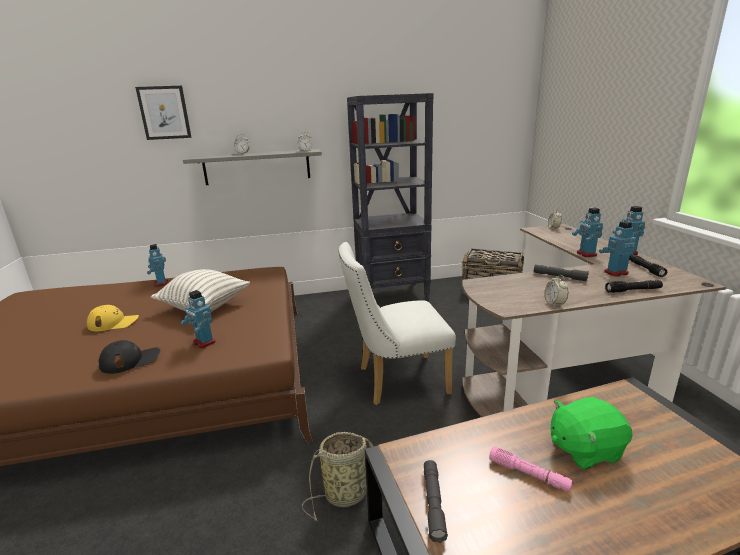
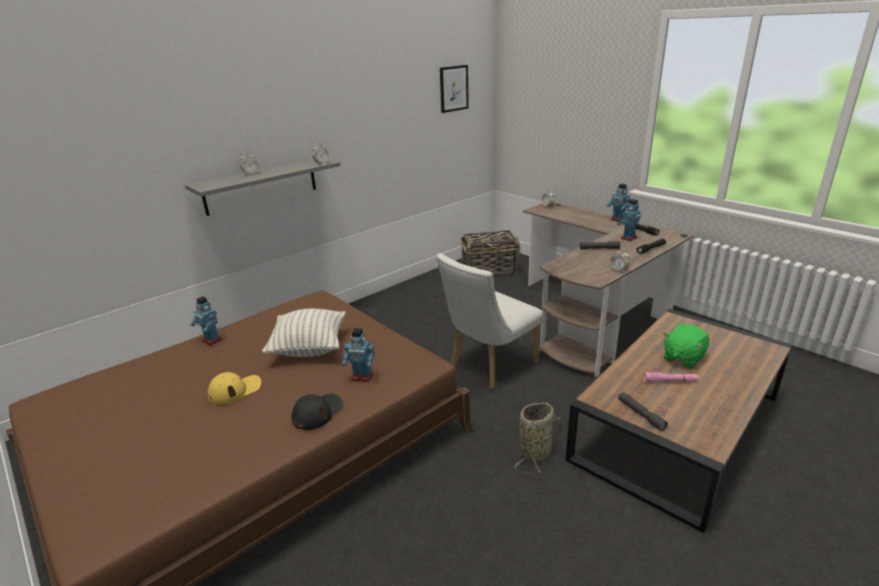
camera: 30 degrees left, 5 degrees up
picture [135,86,192,140] -> picture moved to [440,65,469,113]
black bookcase [347,93,434,302] -> none
toy robot [572,208,603,257] -> none

